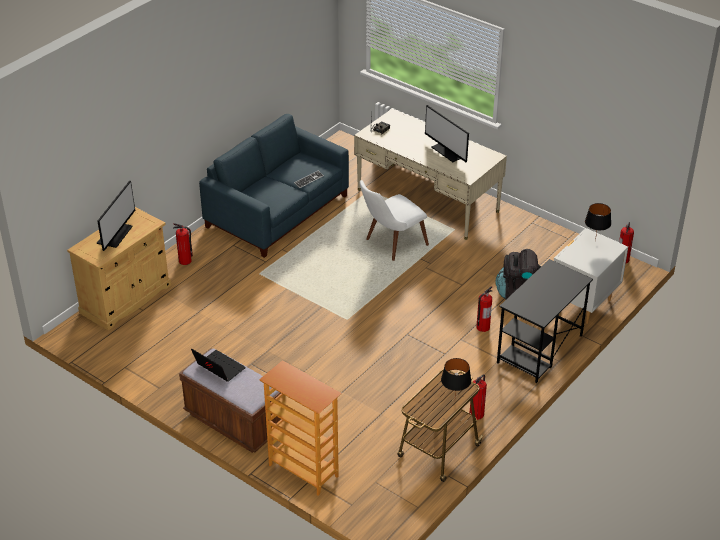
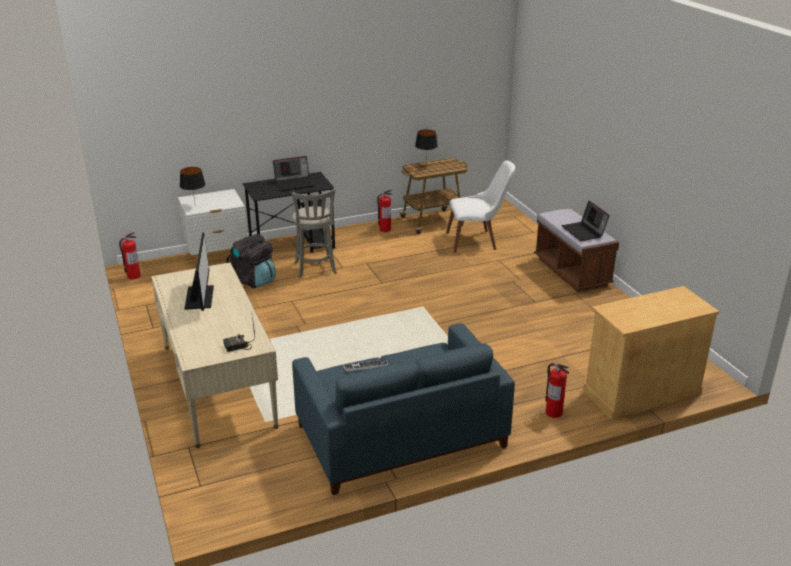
camera: 150 degrees left, 10 degrees down
monitor [97,181,135,251] -> none
bookcase [259,360,342,496] -> none
white chair [359,180,429,261] -> white chair moved to [446,160,515,253]
fire extinguisher [477,286,492,332] -> grey stool [292,188,337,278]
none -> laptop [273,156,315,191]

